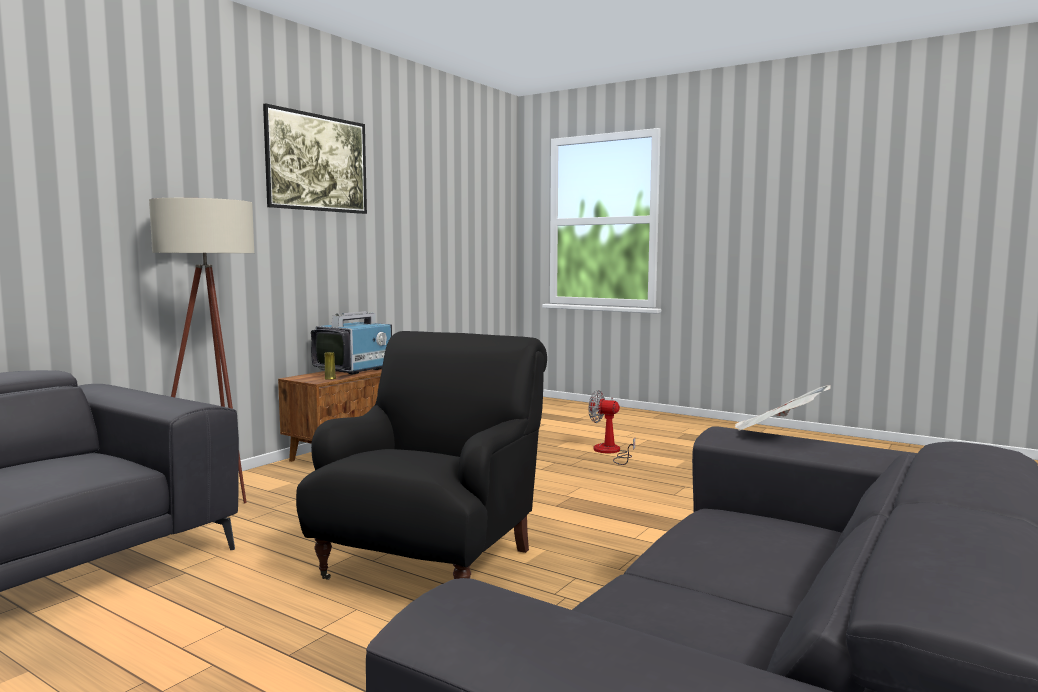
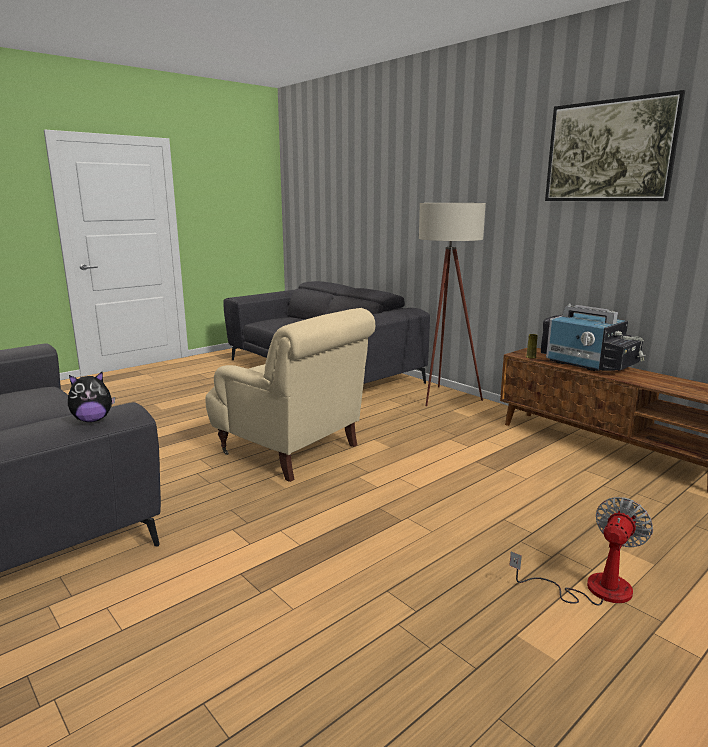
camera: 105 degrees right, 10 degrees up
black armchair [296,331,547,580] -> beige armchair [205,308,375,482]
newspaper [735,385,831,431] -> plush toy [68,372,115,422]

